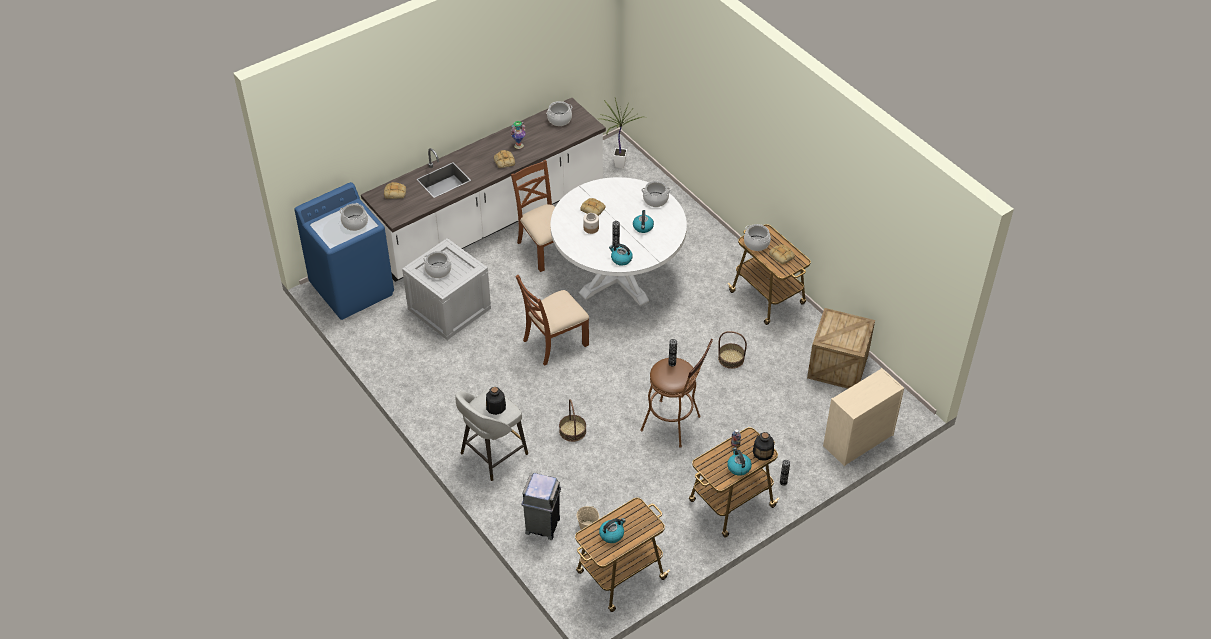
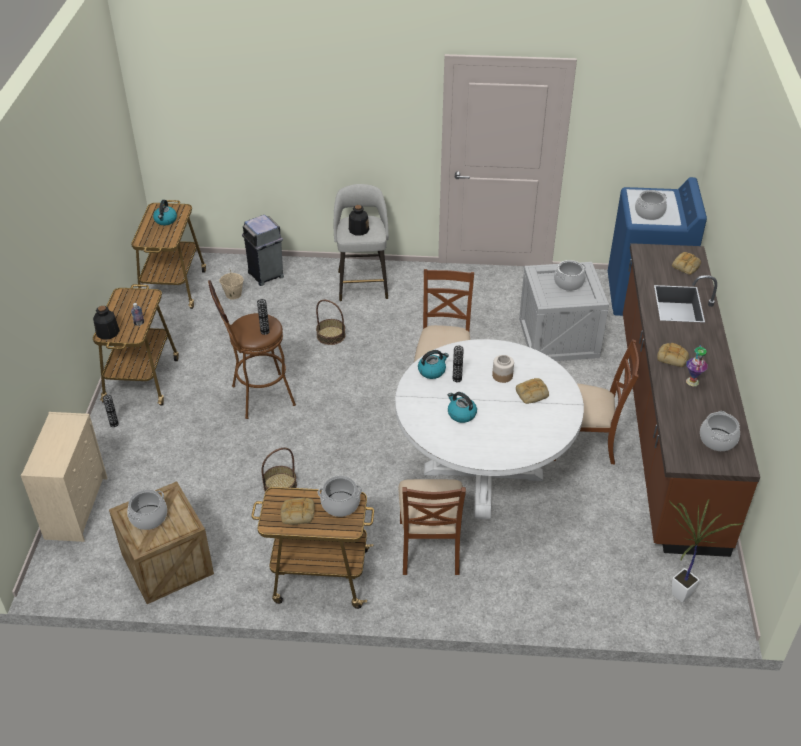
camera: 130 degrees right, 5 degrees down
white counter [361,98,606,282] -> brown counter [623,243,760,557]
cooking pot [641,181,671,207] -> cooking pot moved to [127,490,167,530]
kettle [727,448,752,476] -> none
none -> brown chair [399,479,466,575]

